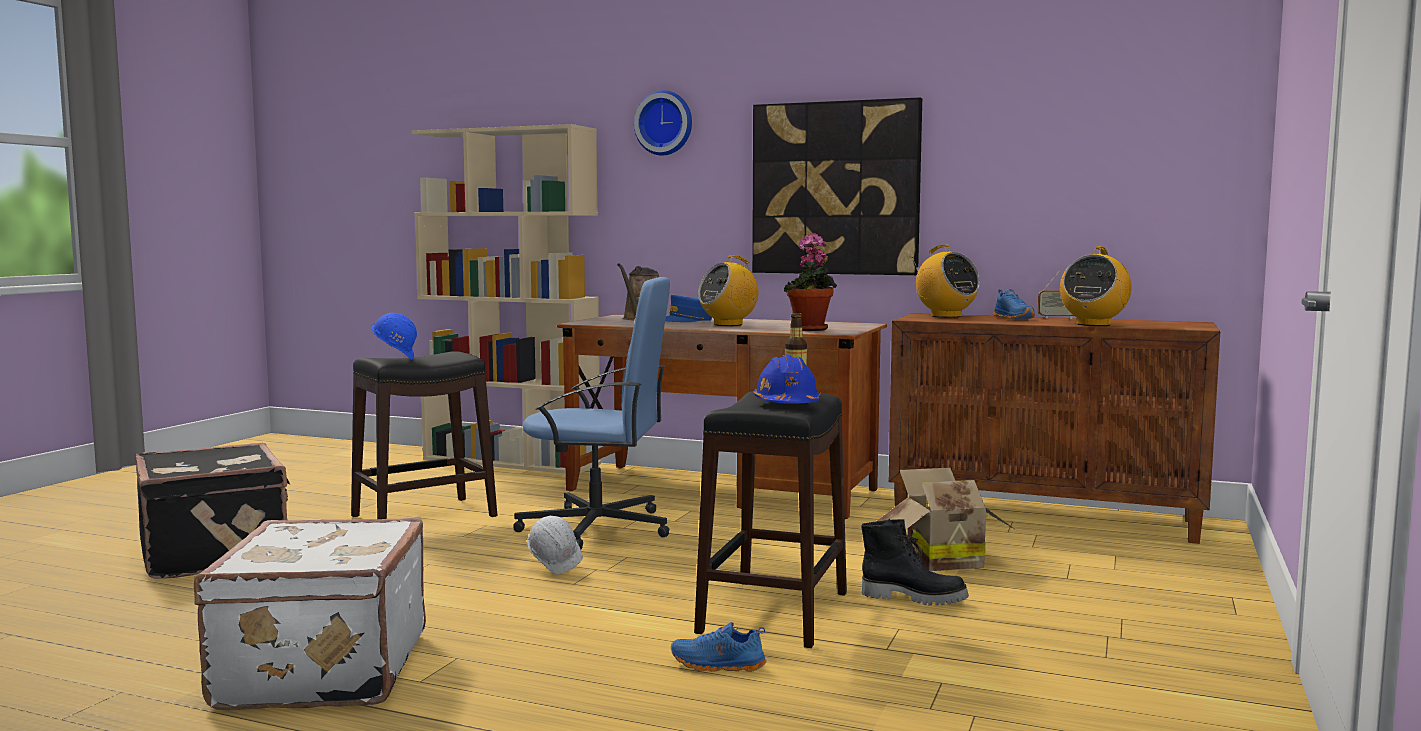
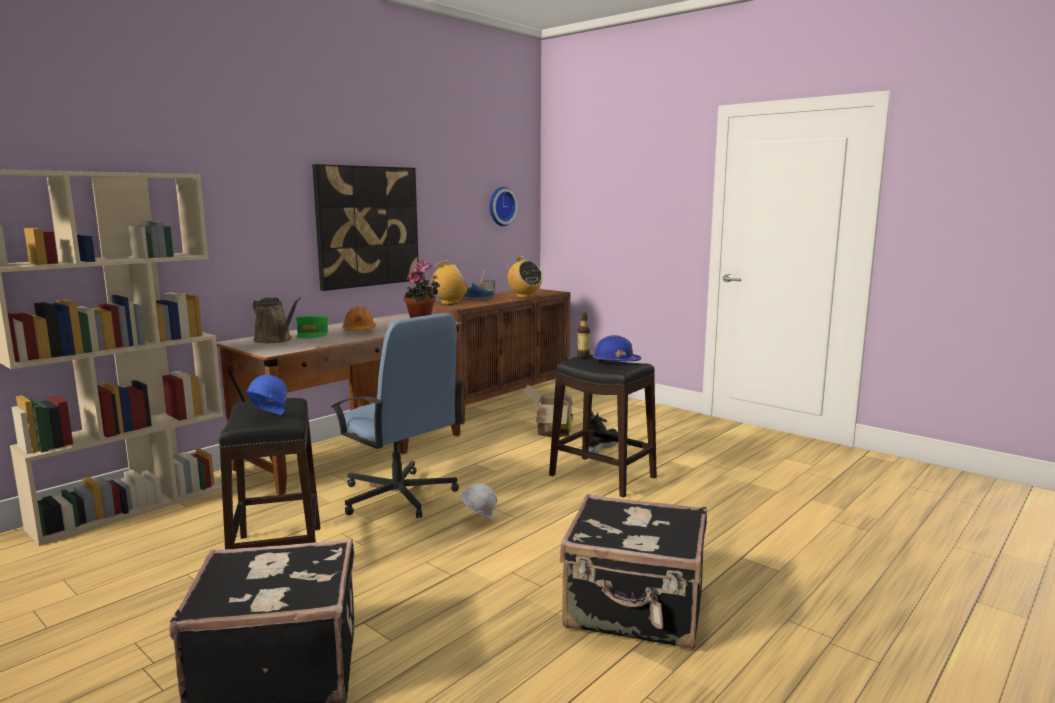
camera: 70 degrees left, 5 degrees up
white suitcase [194,518,426,710] -> black suitcase [560,494,707,649]
blue office chair [513,277,670,549] -> blue office chair turned 105 degrees clockwise [331,313,464,518]
wall clock [634,90,692,155] -> wall clock moved to [489,187,518,226]
blue cap [665,295,712,322] -> green cap [296,316,329,339]
blue shoe [671,622,767,672] -> none
radio [698,255,758,326] -> orange hard hat [342,306,376,331]

